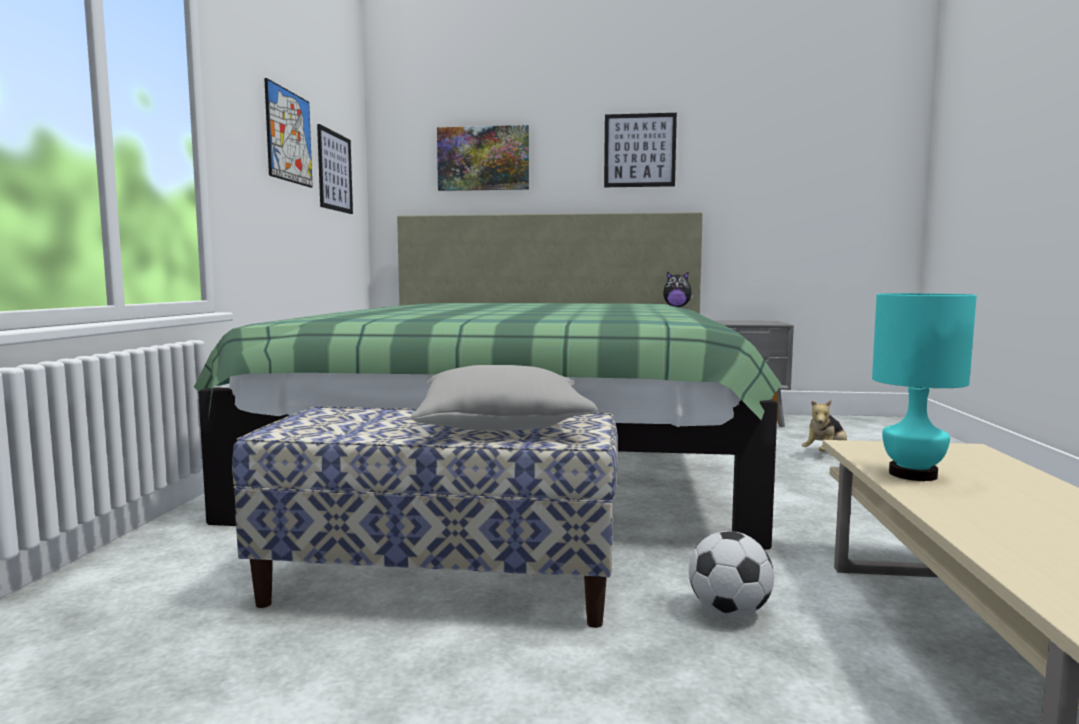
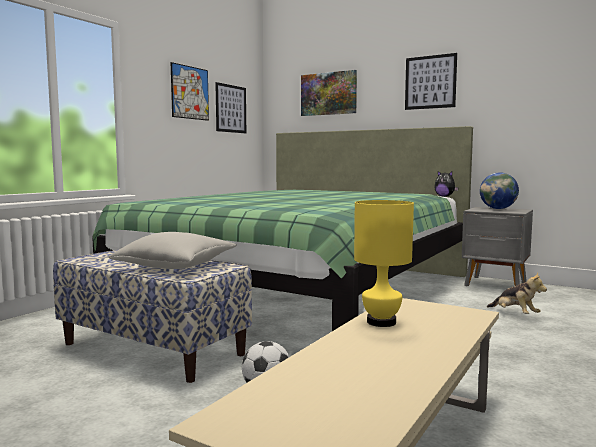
camera: 25 degrees right, 0 degrees up
plush toy [802,400,847,452] -> plush toy turned 105 degrees counterclockwise [487,273,547,314]
turquoise table lamp [872,293,977,481] -> yellow table lamp [354,200,414,327]
none -> globe [480,172,519,209]

